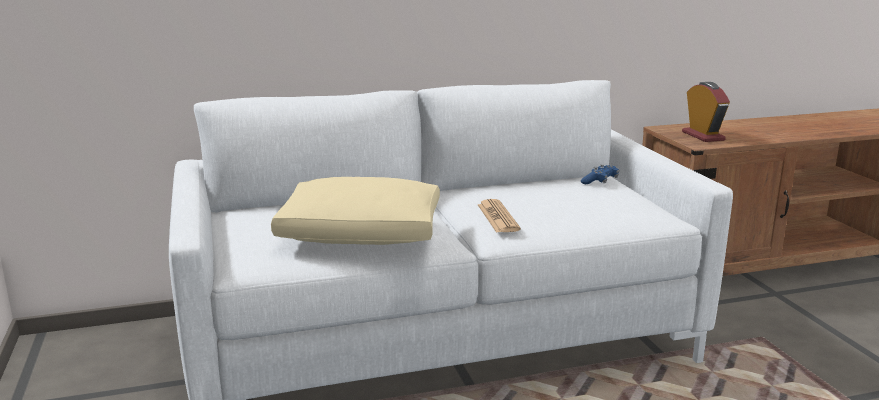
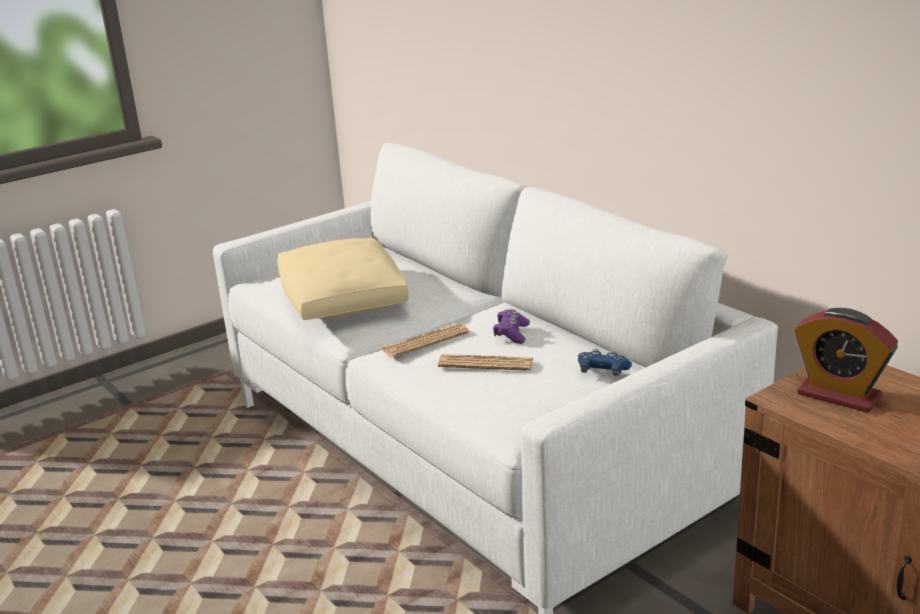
camera: 70 degrees right, 5 degrees up
alarm clock [682,82,730,142] -> alarm clock turned 75 degrees clockwise [795,308,898,413]
none -> newspaper [438,354,533,371]
none -> purple game controller [493,309,530,344]

